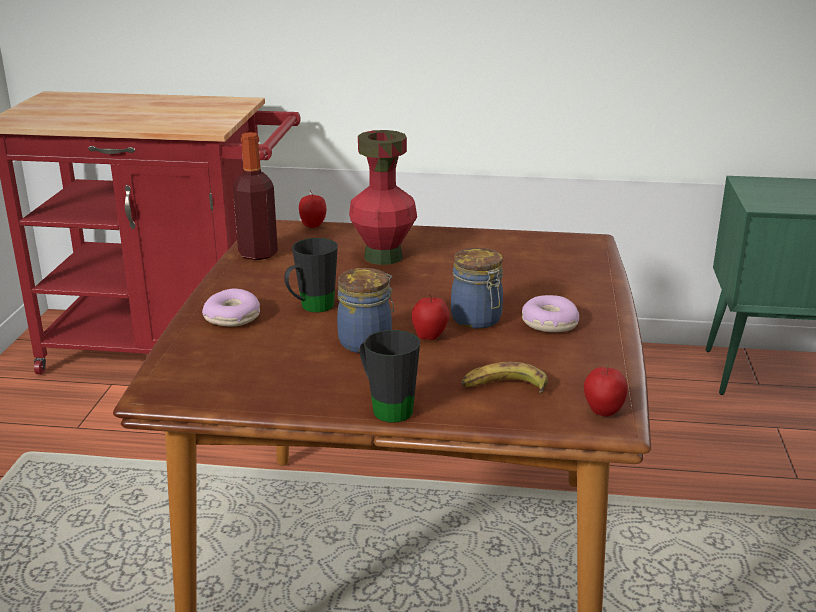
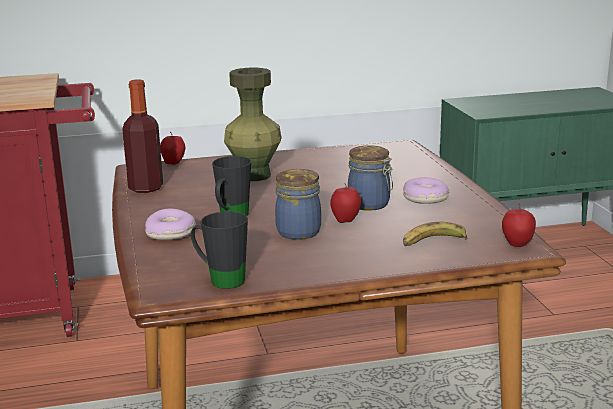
camera: 20 degrees left, 5 degrees down
red vase [349,130,417,265] -> green vase [224,68,282,181]
black mug [360,330,420,423] -> black mug moved to [191,212,248,289]

